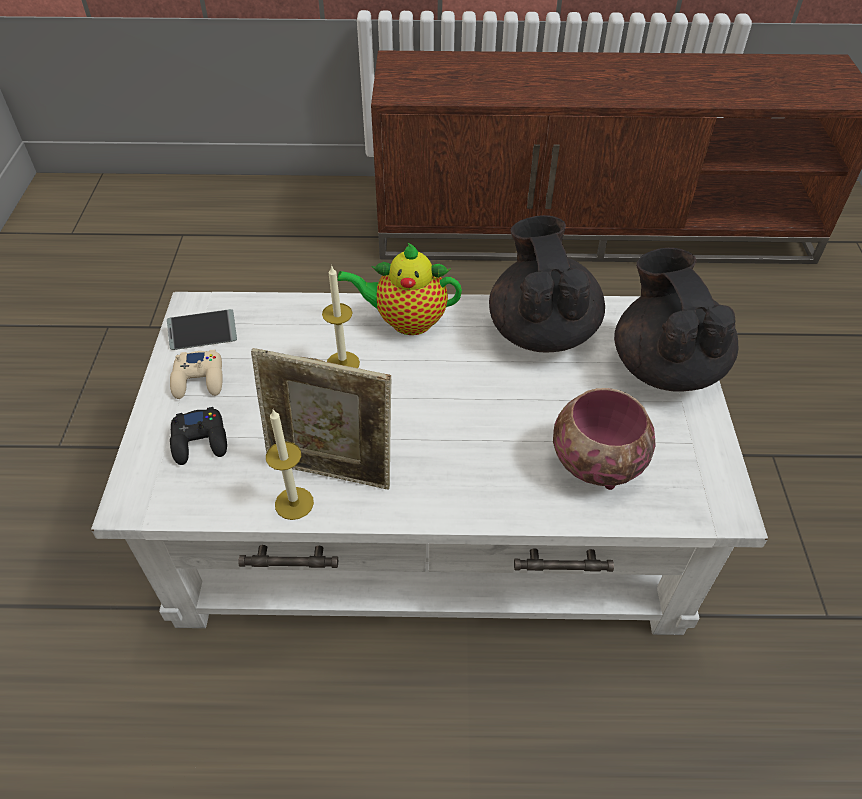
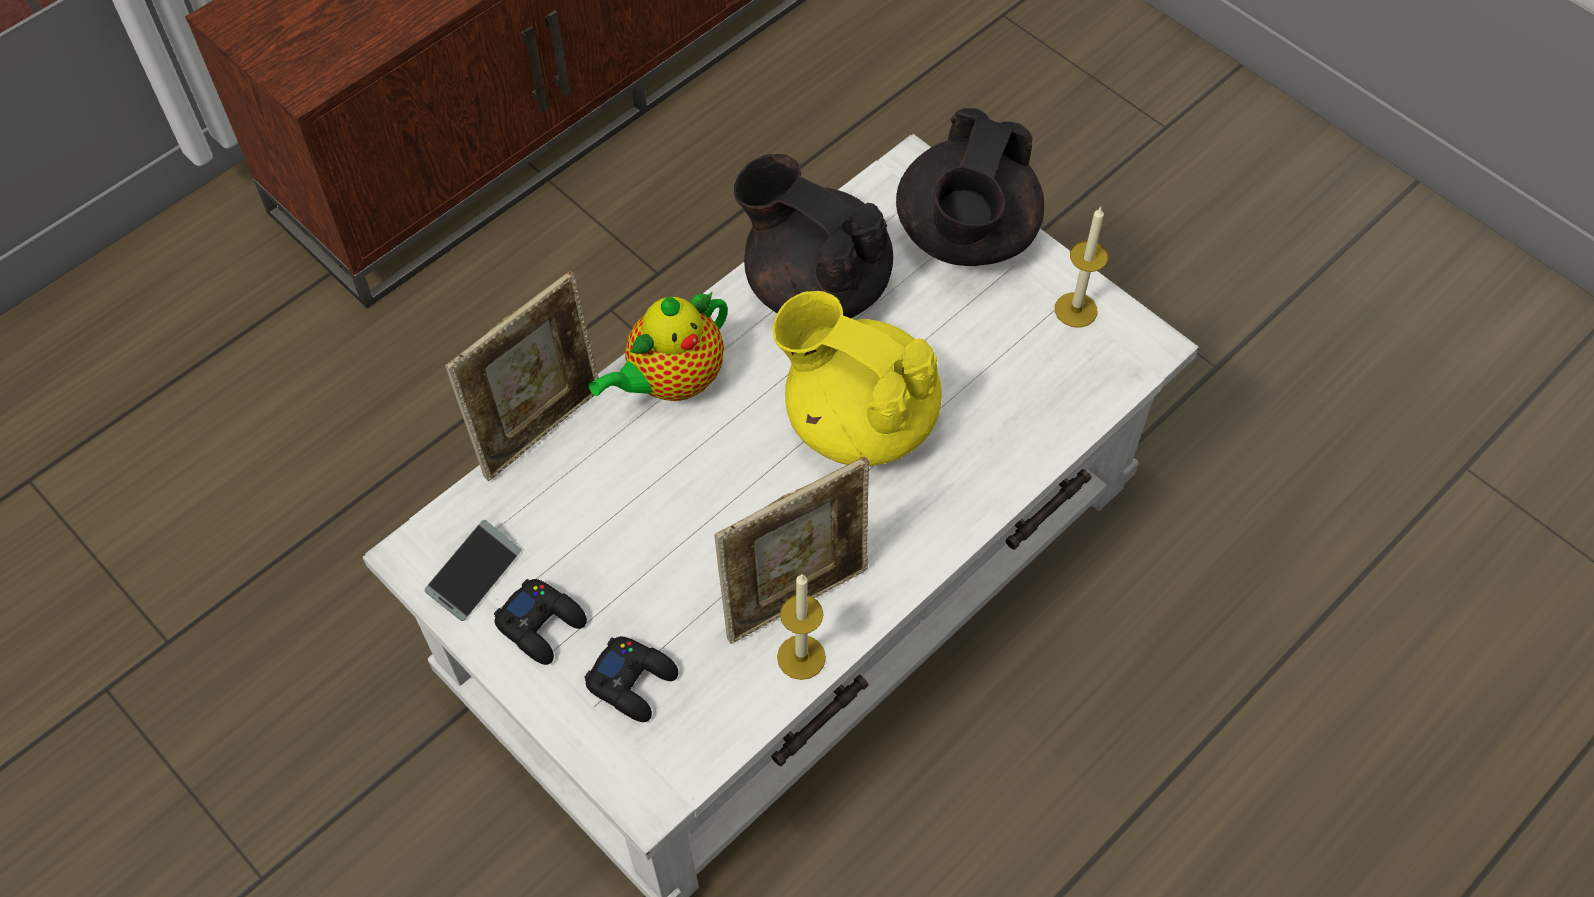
camera: 45 degrees left, 10 degrees up
beige game controller [170,350,223,399] -> black game controller [494,579,587,665]
candle [322,265,360,368] -> candle moved to [1055,206,1108,328]
bowl [553,388,656,490] -> none
black teapot [614,248,738,392] -> black teapot turned 105 degrees counterclockwise [896,108,1044,266]
none -> picture frame [445,271,599,481]
none -> yellow teapot [772,291,942,467]

